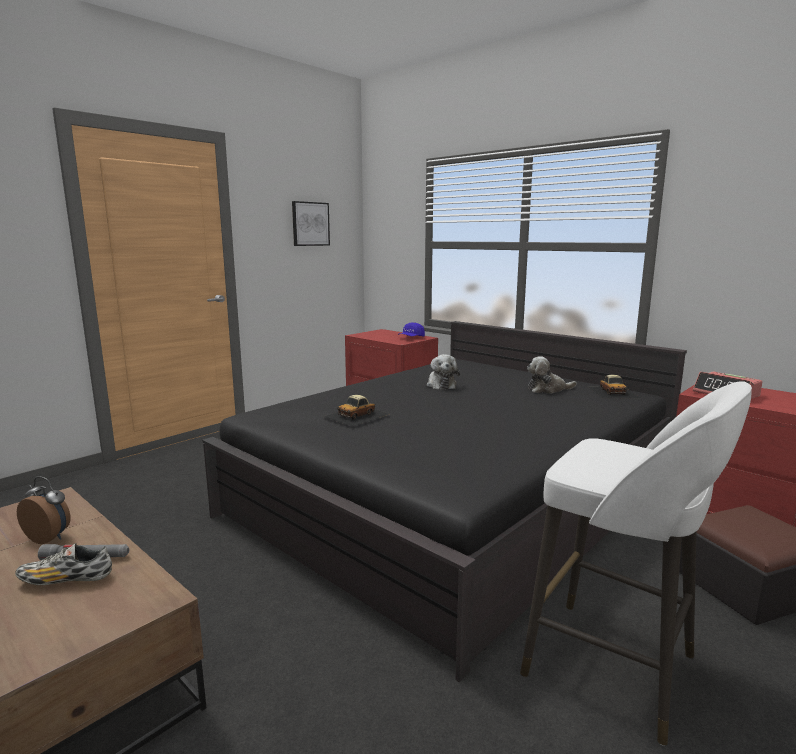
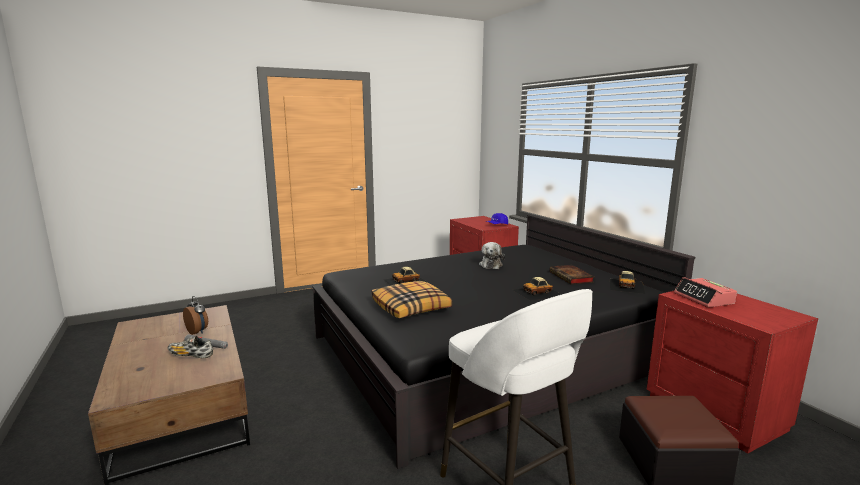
camera: 20 degrees right, 0 degrees up
picture [292,201,330,246] -> none
plush toy [527,356,577,394] -> book [549,265,594,285]
none -> pillow [372,281,452,318]
none -> toy car [513,277,562,301]

